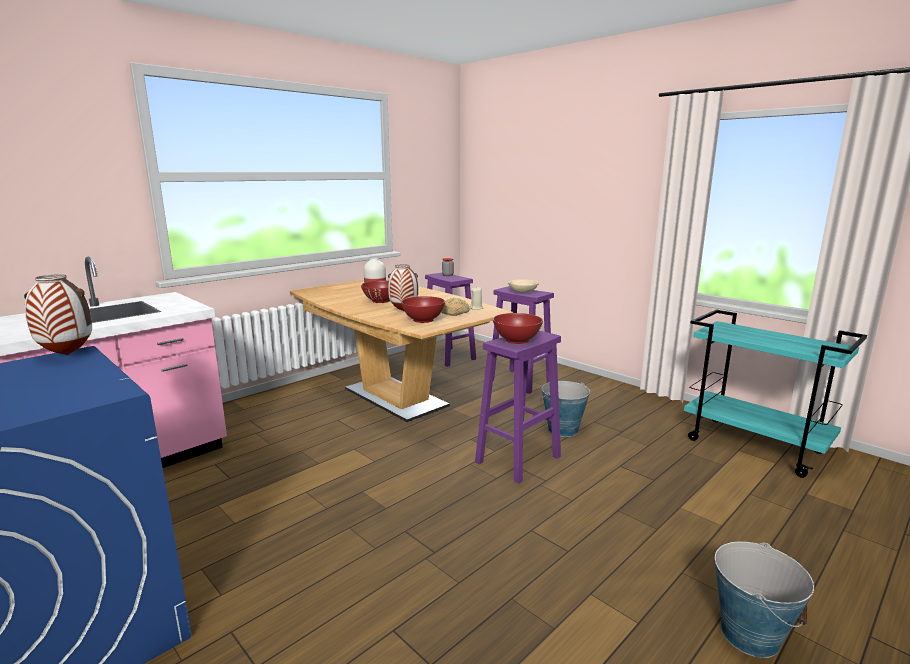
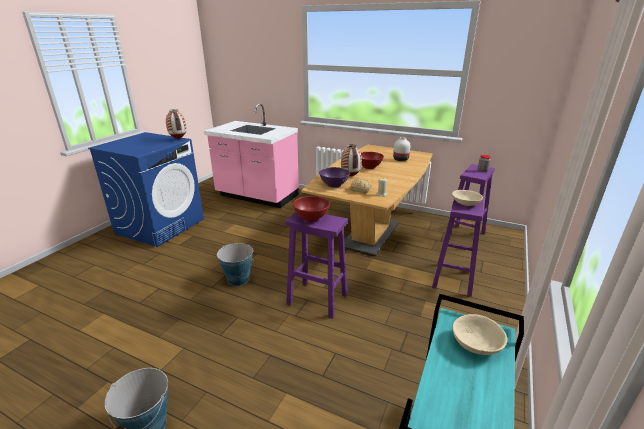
camera: 70 degrees right, 10 degrees up
red bowl [401,296,445,323] -> purple bowl [319,167,350,188]
bucket [540,381,590,437] -> bucket moved to [217,243,254,286]
none -> beige bowl [453,314,507,355]

